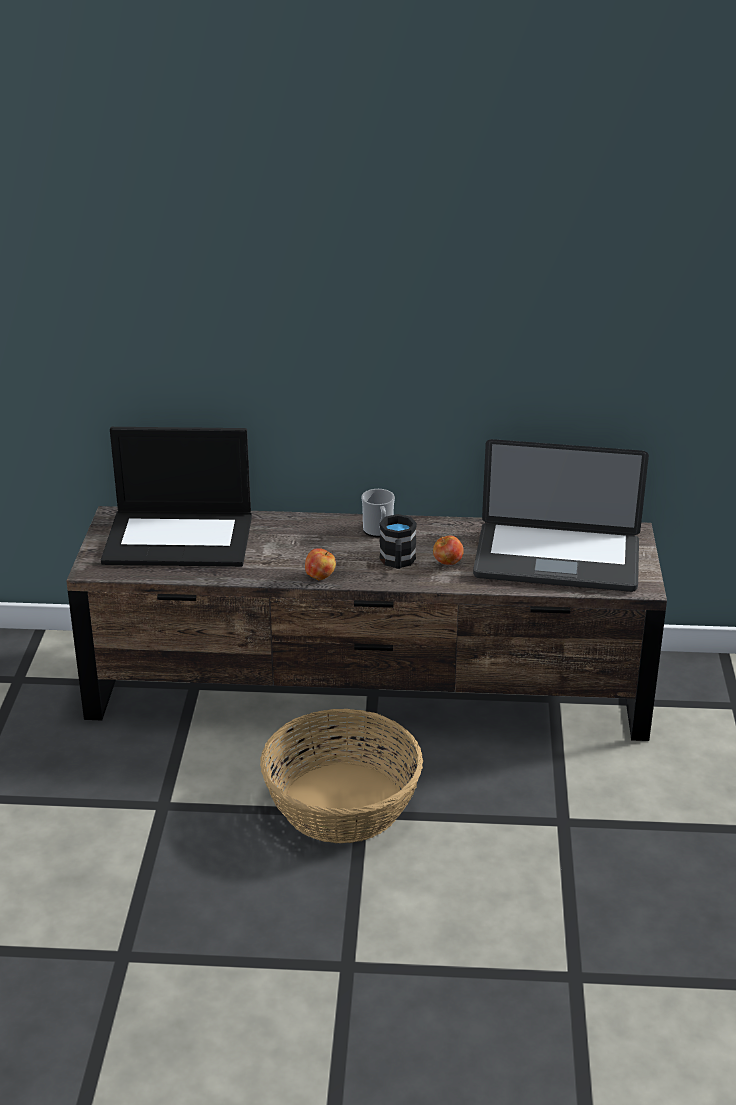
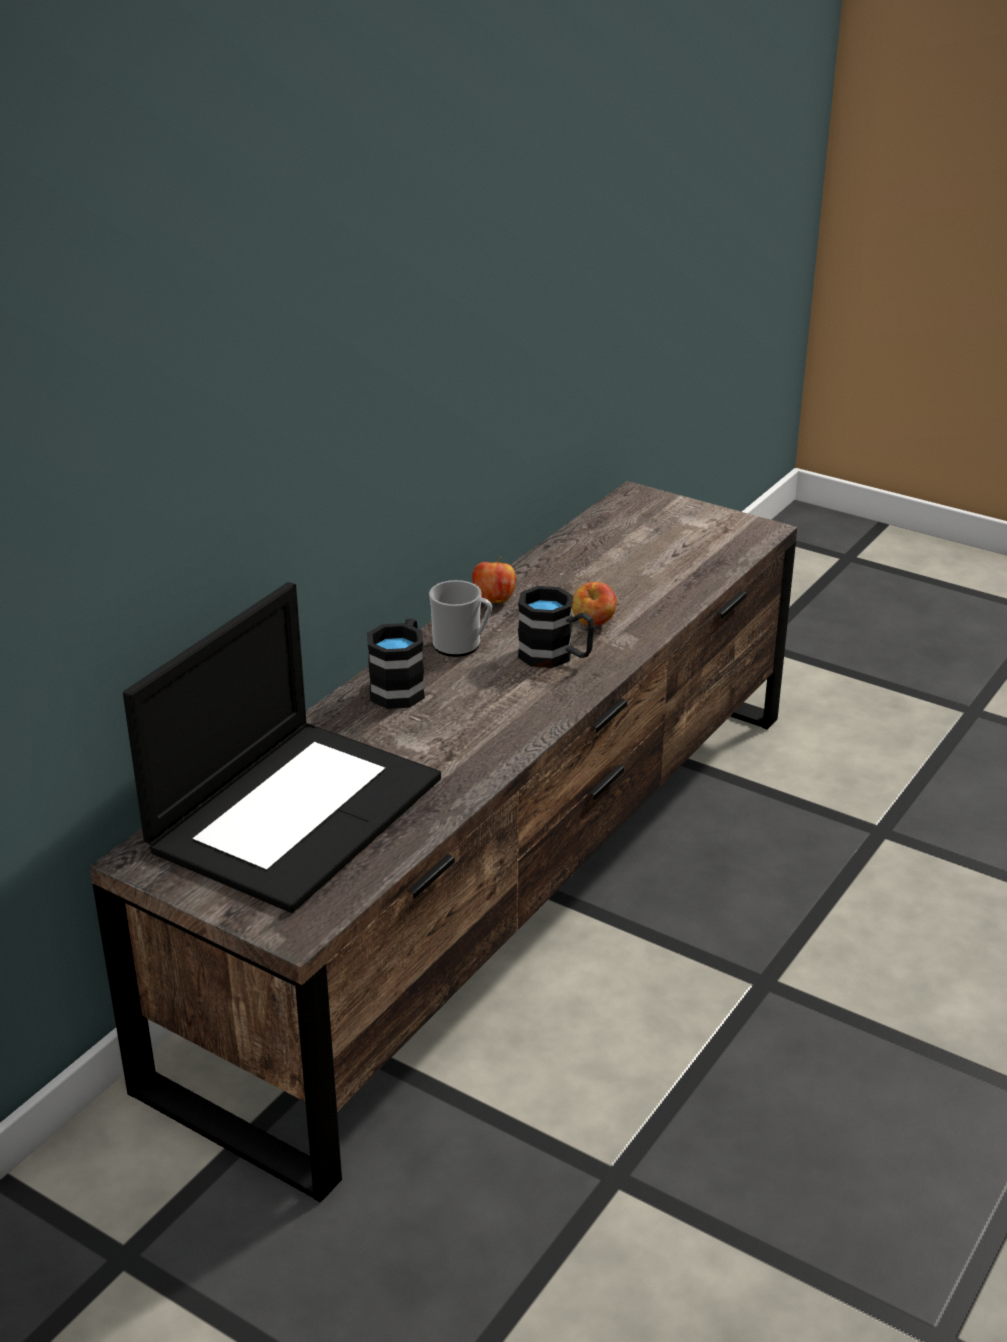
camera: 60 degrees left, 0 degrees up
basket [260,709,423,843] -> none
apple [305,548,336,580] -> apple moved to [472,557,516,603]
laptop [473,439,649,592] -> none
none -> black mug [367,618,425,709]

